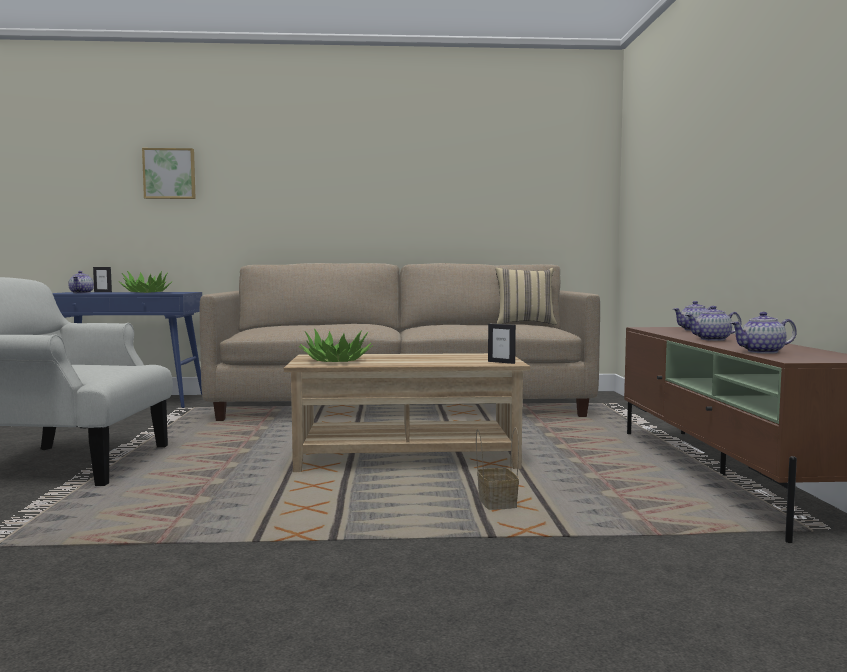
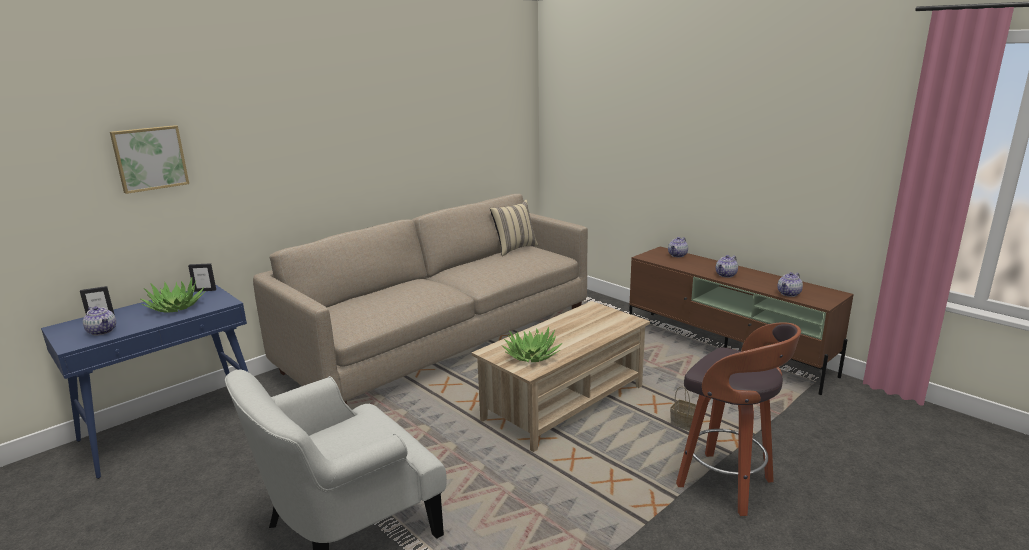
camera: 40 degrees left, 15 degrees up
picture frame [488,324,516,364] -> picture frame moved to [188,263,216,292]
none -> stool [676,322,801,516]

